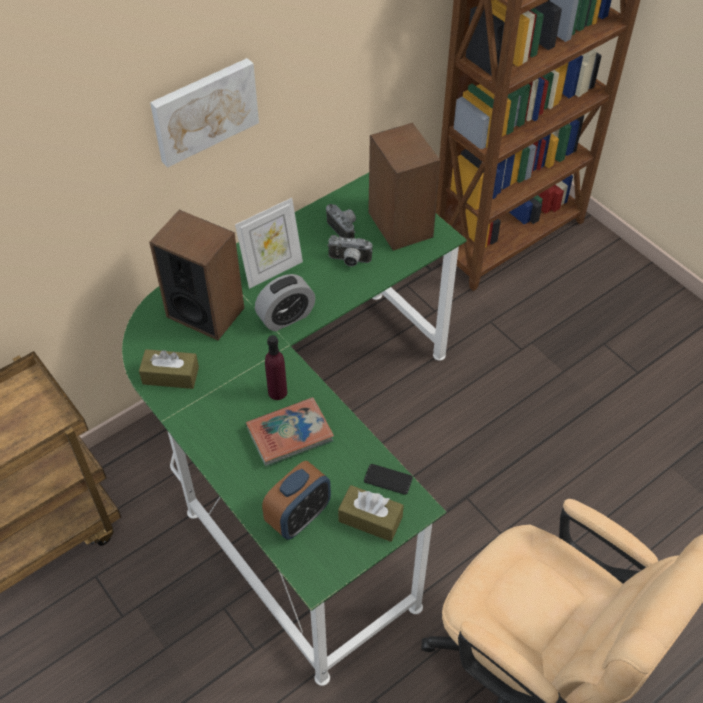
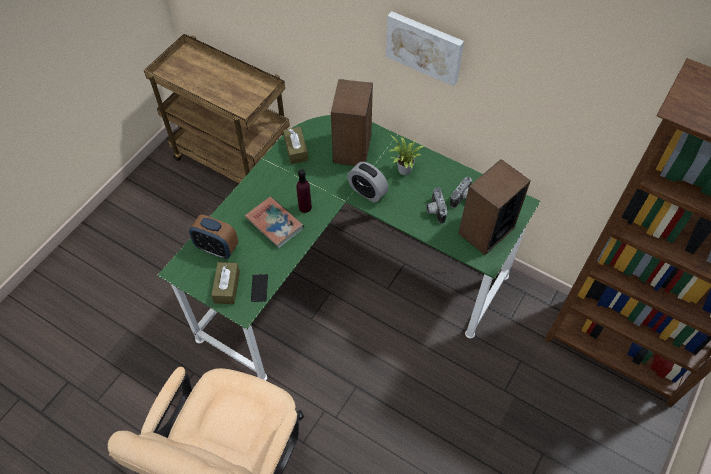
camera: 70 degrees right, 5 degrees up
picture frame [235,198,303,289] -> potted plant [388,136,424,175]

